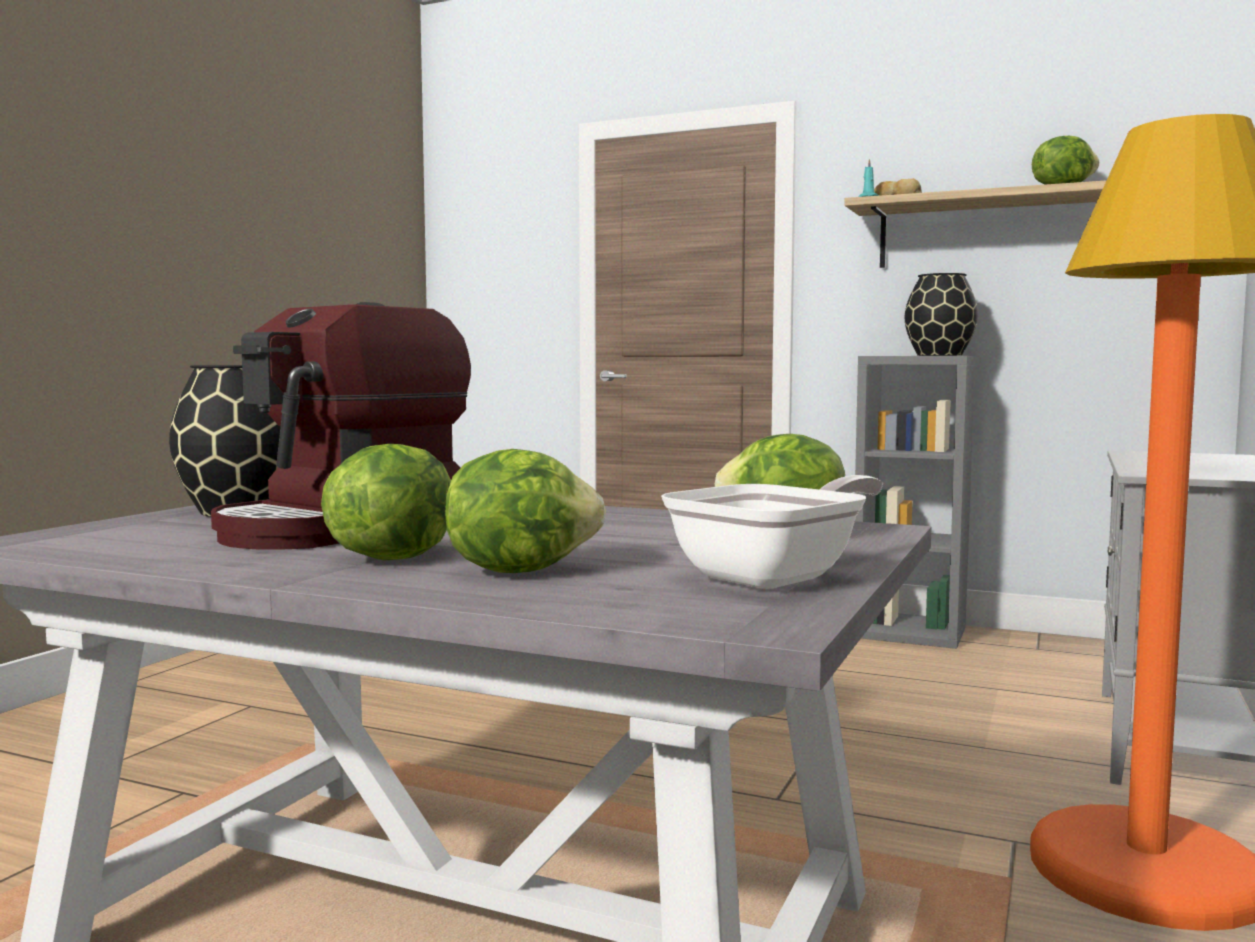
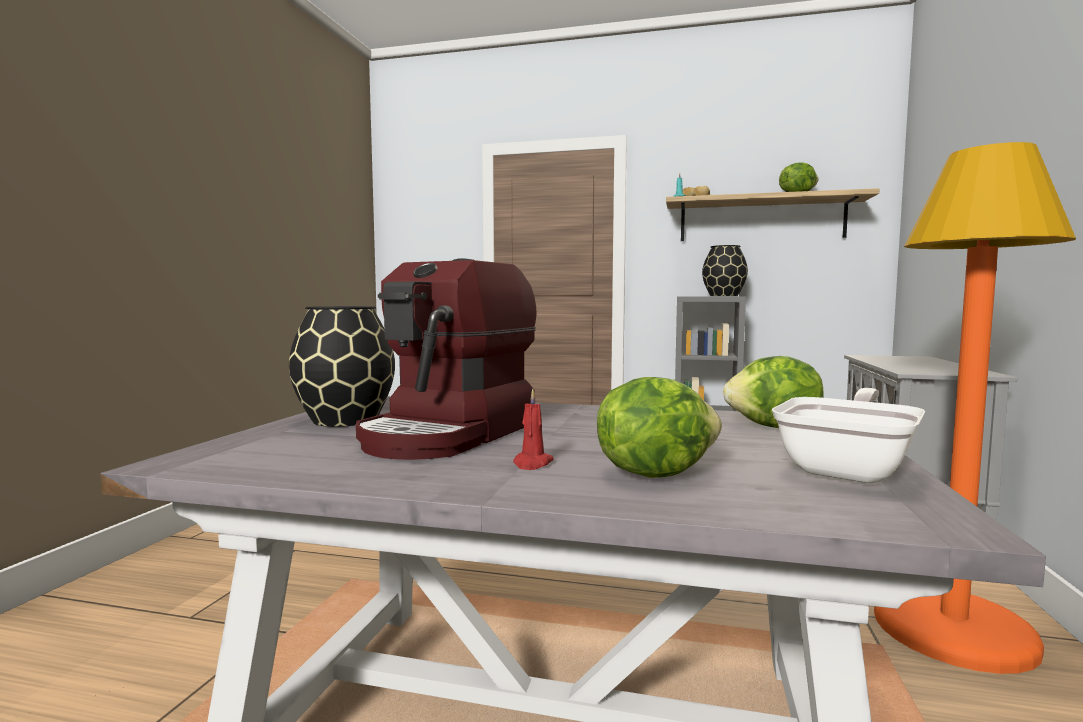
camera: 10 degrees left, 0 degrees up
lettuce [321,444,451,561] -> red candle [513,389,554,470]

